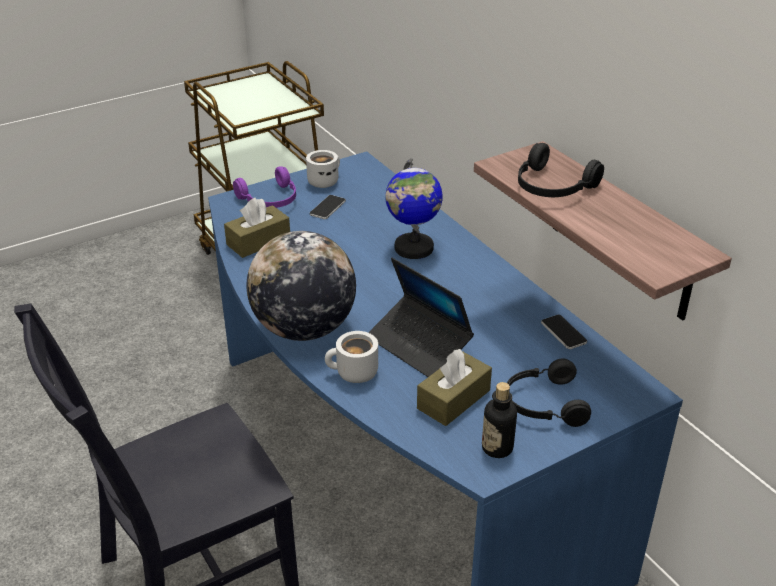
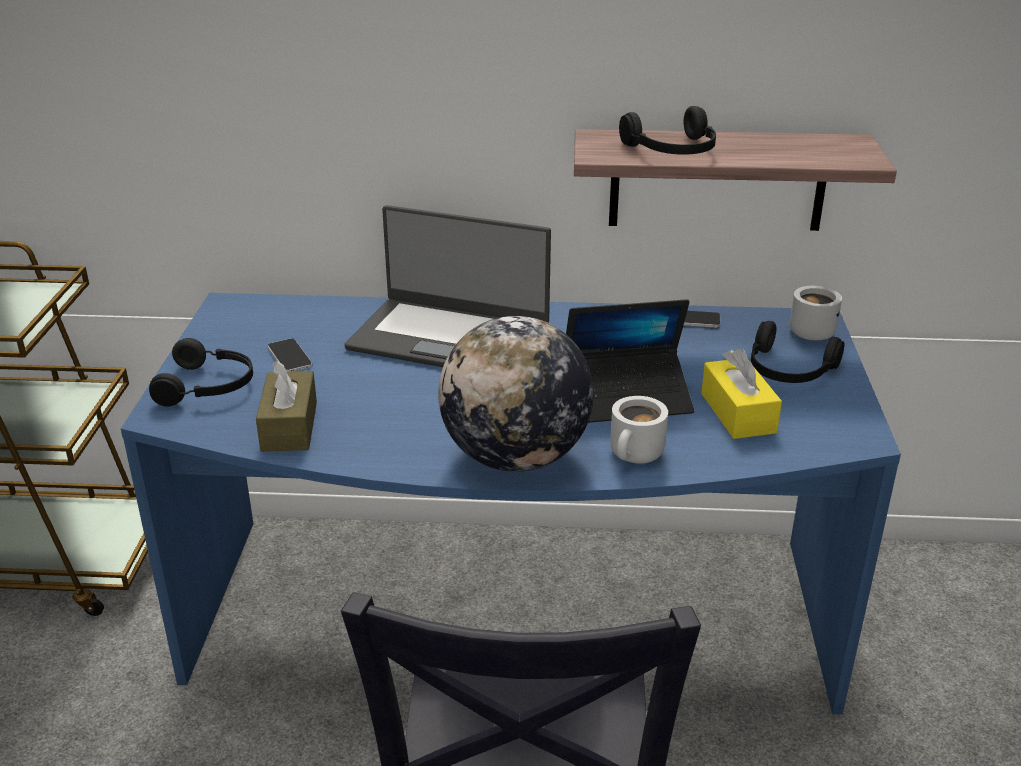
camera: 55 degrees left, 5 degrees down
purple headphones [233,166,296,208] -> black headphones [149,338,253,407]
white mug [306,150,340,188] -> white mug moved to [790,286,842,341]
globe [385,158,442,259] -> laptop [345,205,551,367]
brown tissue box [417,349,492,426] -> yellow tissue box [701,348,782,439]
bottle [482,382,517,458] -> none

